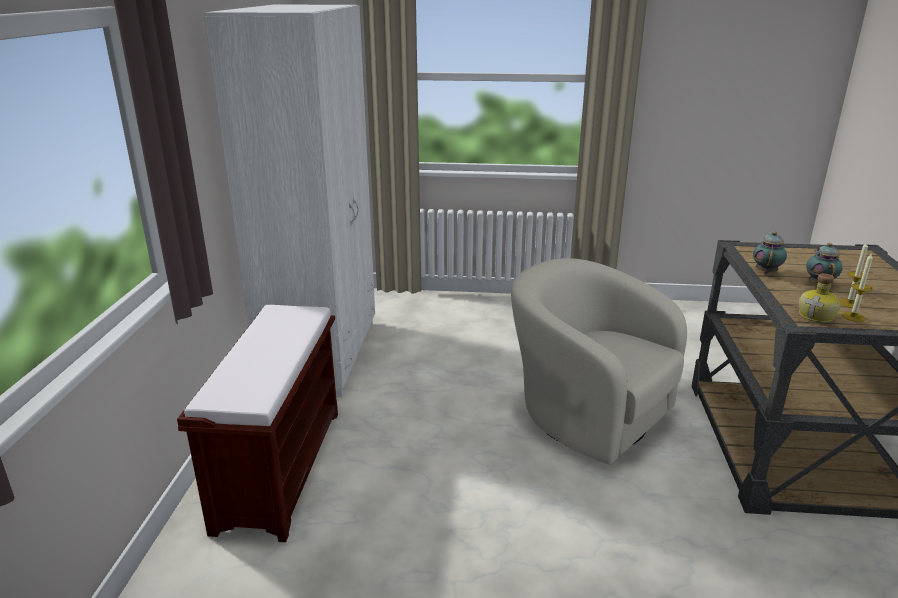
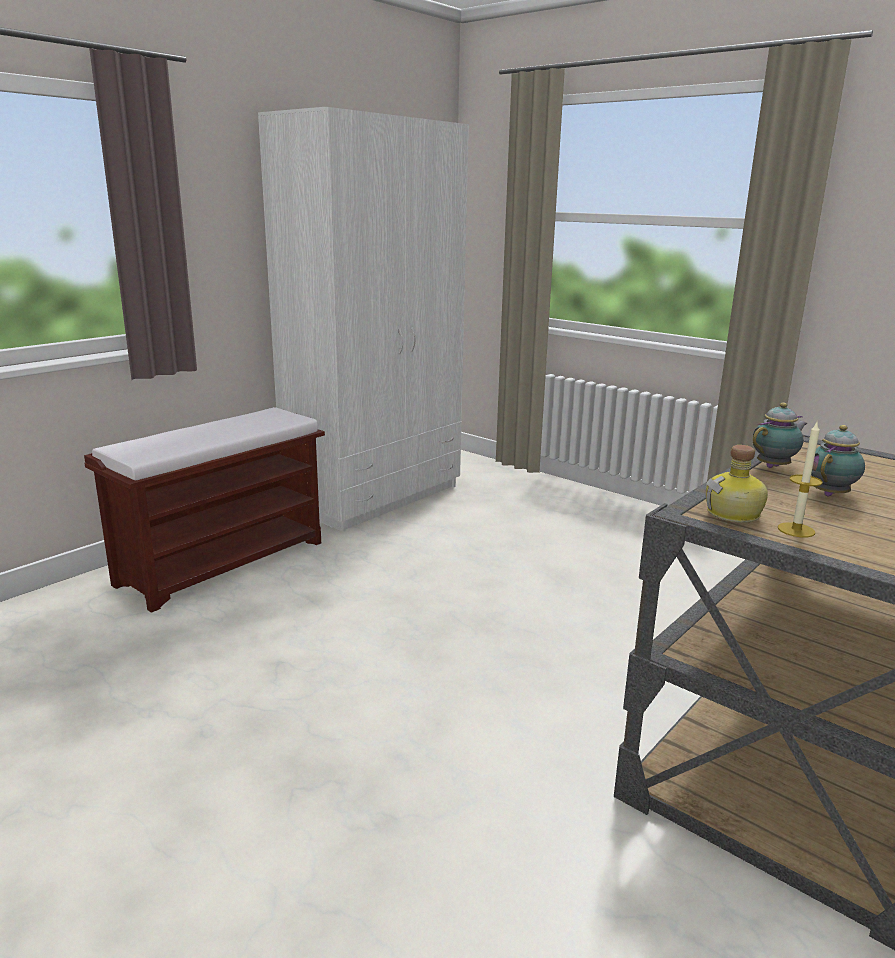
camera: 35 degrees right, 5 degrees down
beige armchair [511,258,687,464] -> none
candle [840,242,868,308] -> none

